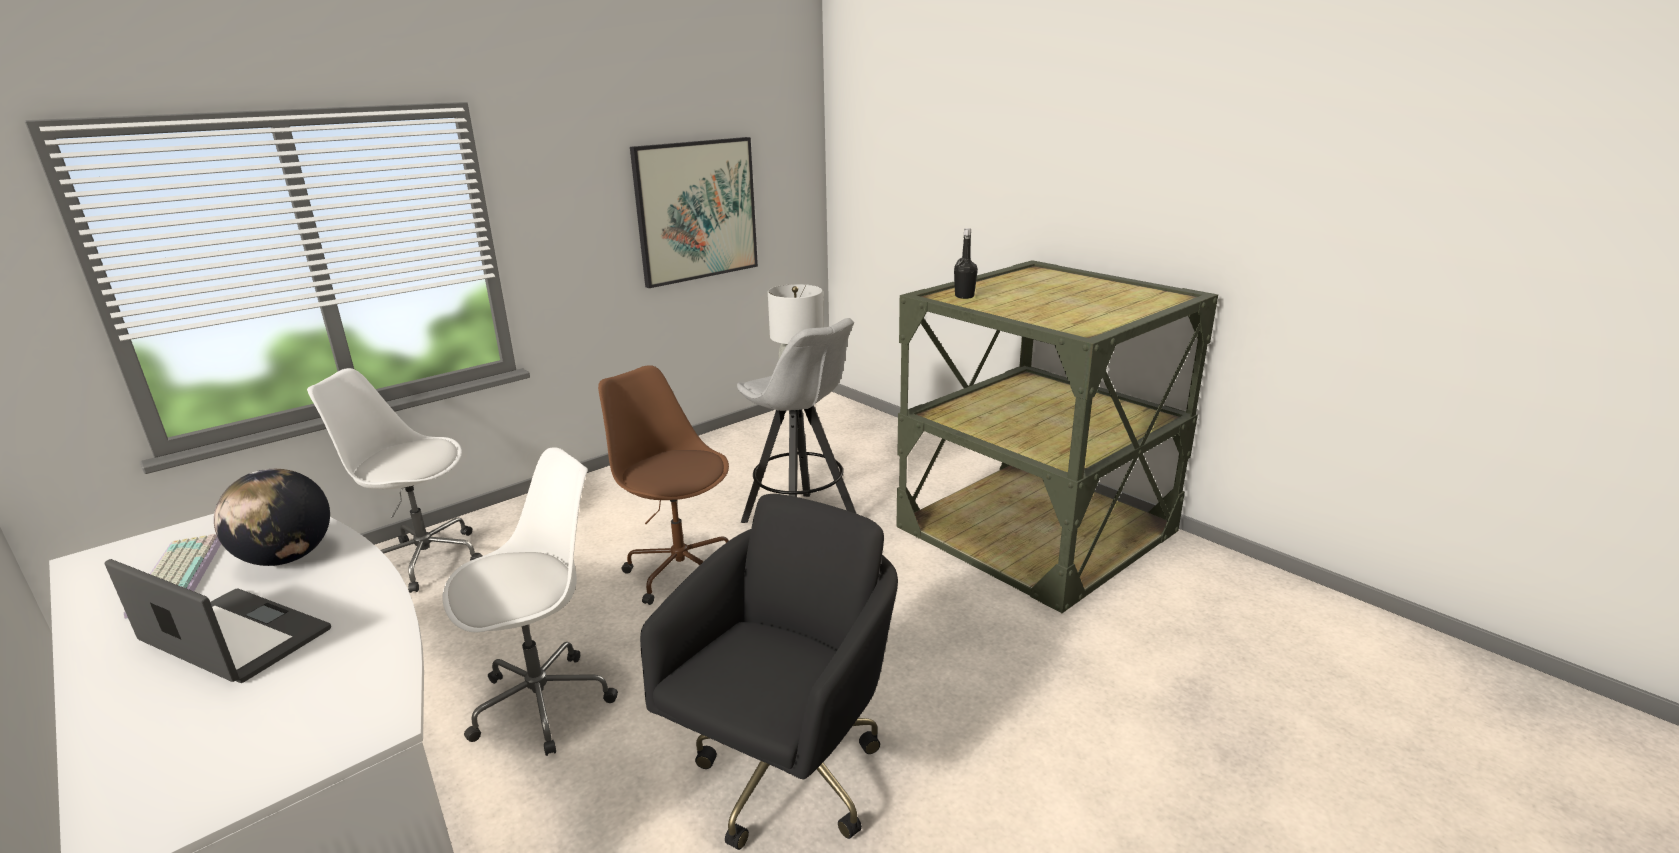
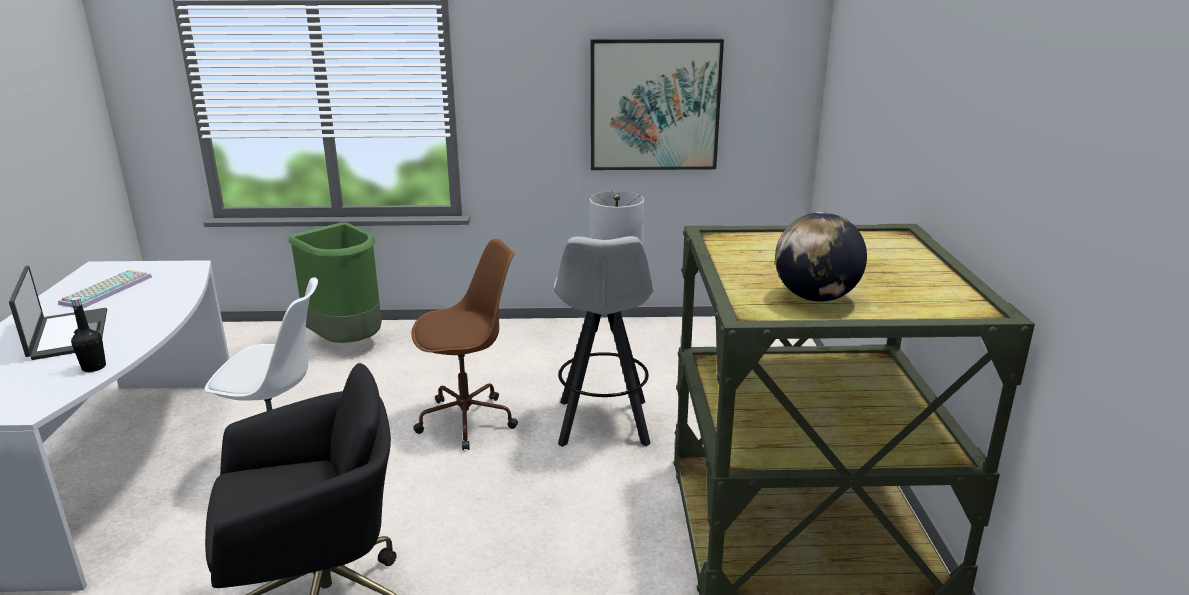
camera: 40 degrees right, 0 degrees up
globe [214,469,330,566] -> globe moved to [775,212,867,302]
white office chair [307,368,482,593] -> green trash can [289,222,382,343]
brown office chair [598,365,729,605] -> brown office chair turned 75 degrees clockwise [411,239,518,450]
black bottle [954,228,978,299] -> black bottle moved to [71,297,106,372]

